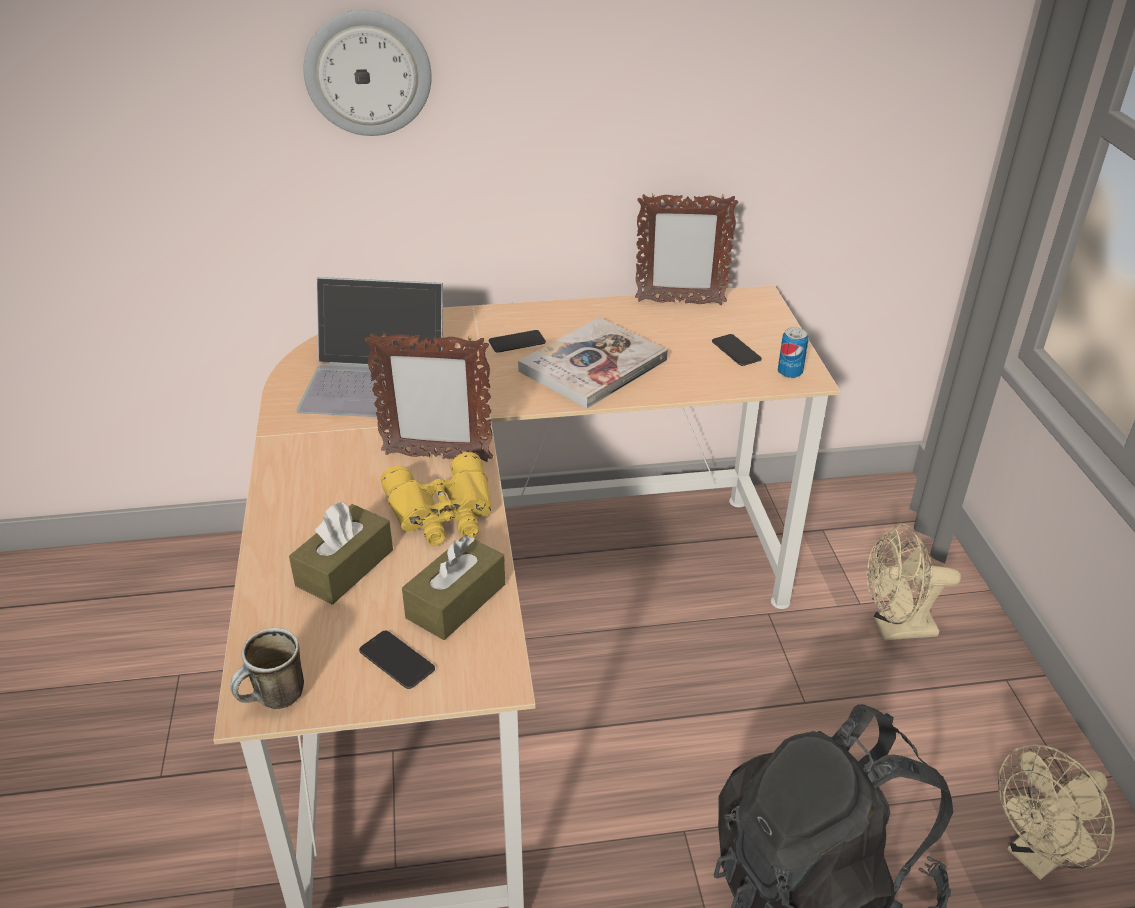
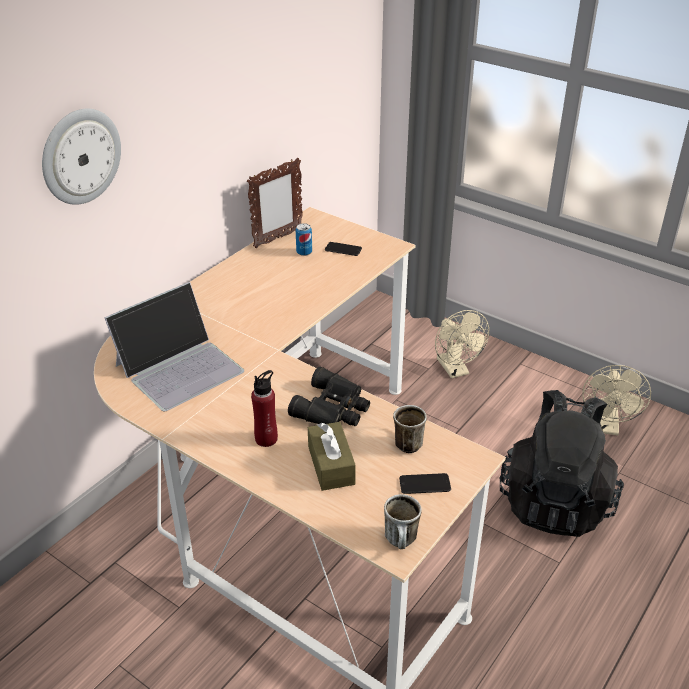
camera: 45 degrees left, 0 degrees up
picture frame [364,332,493,462] -> none
yellow binoculars [381,452,493,546] -> black binoculars [288,367,370,426]
brown tissue box [402,535,505,640] -> mug [393,405,427,453]
phone [489,330,546,353] -> none
book [518,317,668,409] -> none
can [778,327,809,378] -> can moved to [296,223,312,256]
beige fan [867,524,961,640] -> beige fan turned 60 degrees counterclockwise [435,310,489,378]
none -> red bottle [251,370,278,447]

